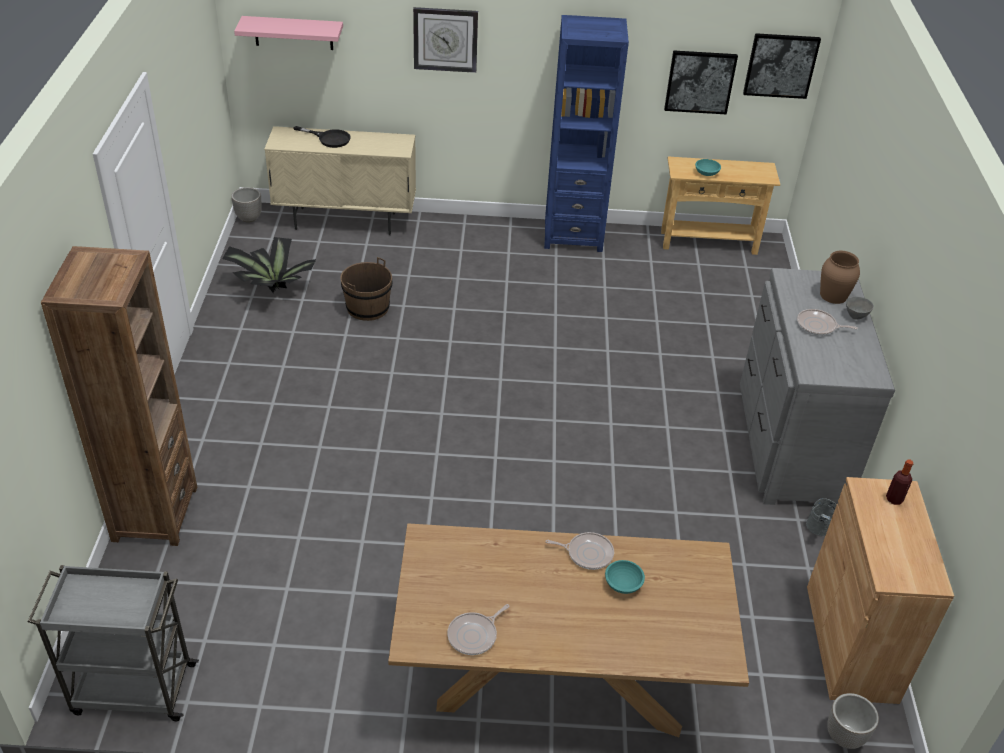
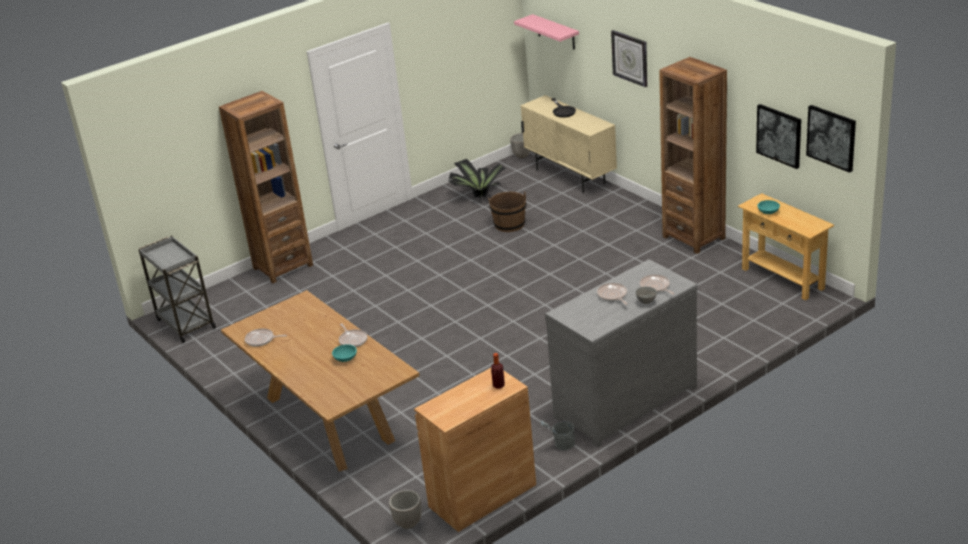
camera: 55 degrees right, 10 degrees down
blue bookcase [544,15,629,252] -> brown bookcase [659,57,727,254]
brown vase [820,251,860,304] -> frying pan [640,275,675,295]

